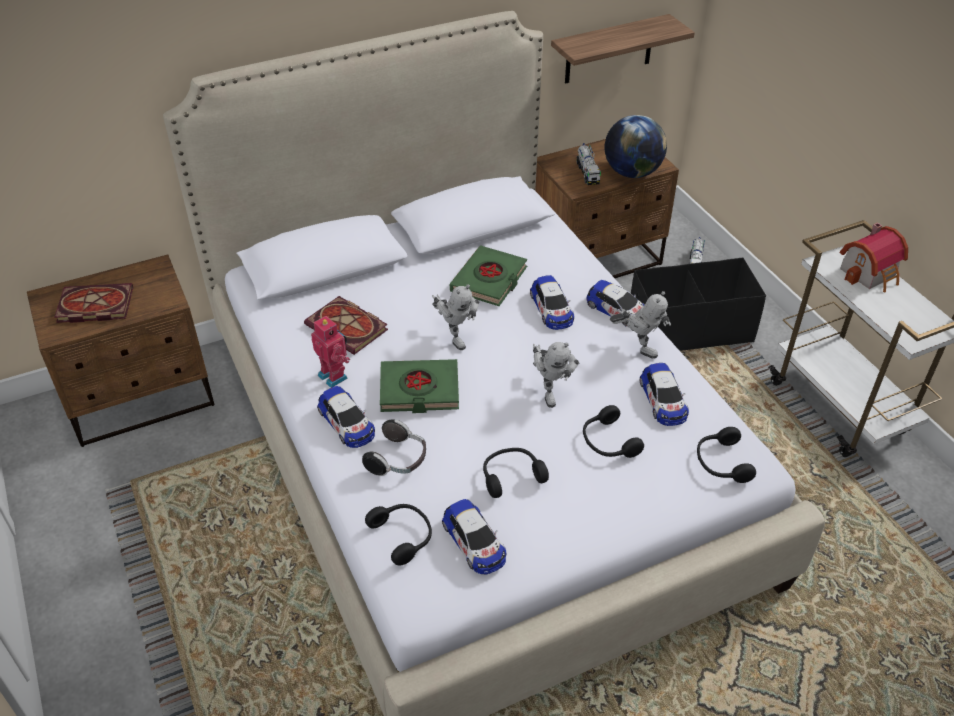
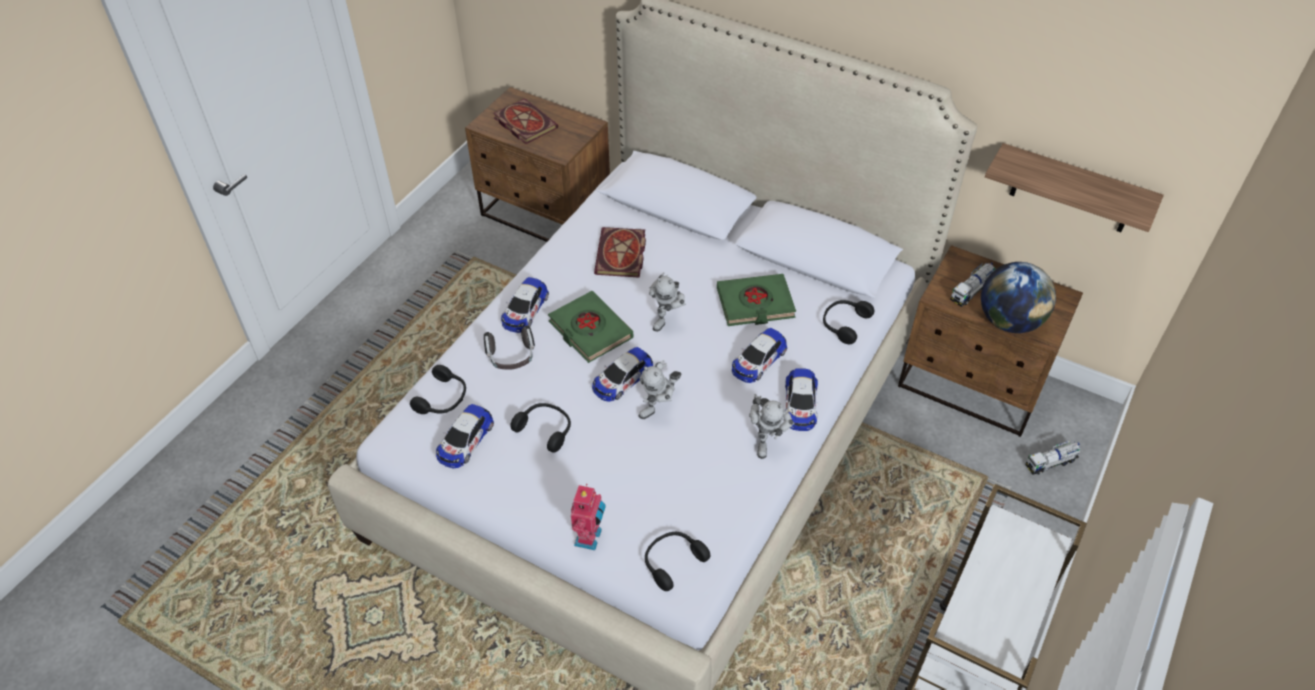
camera: 55 degrees right, 5 degrees up
toy robot [311,316,350,388] -> toy robot moved to [571,484,606,550]
black headphones [583,405,644,458] -> black headphones moved to [823,300,874,344]
black storage box [631,258,766,351] -> none
toy car [640,363,689,426] -> toy car moved to [592,347,653,402]
toy house [840,222,908,292] -> none

